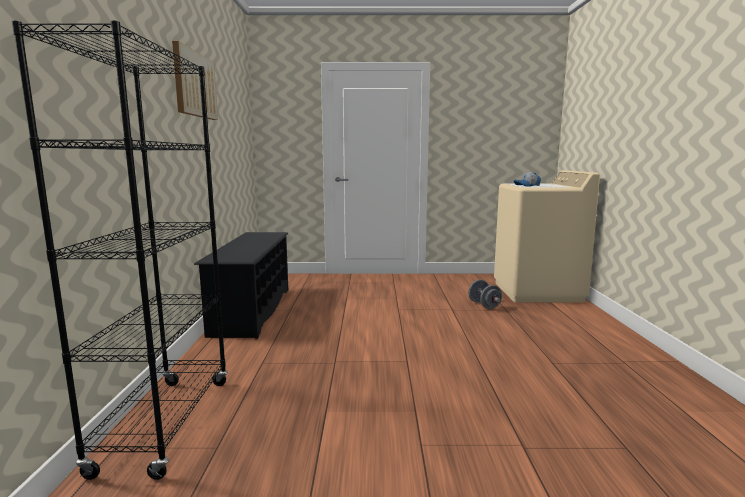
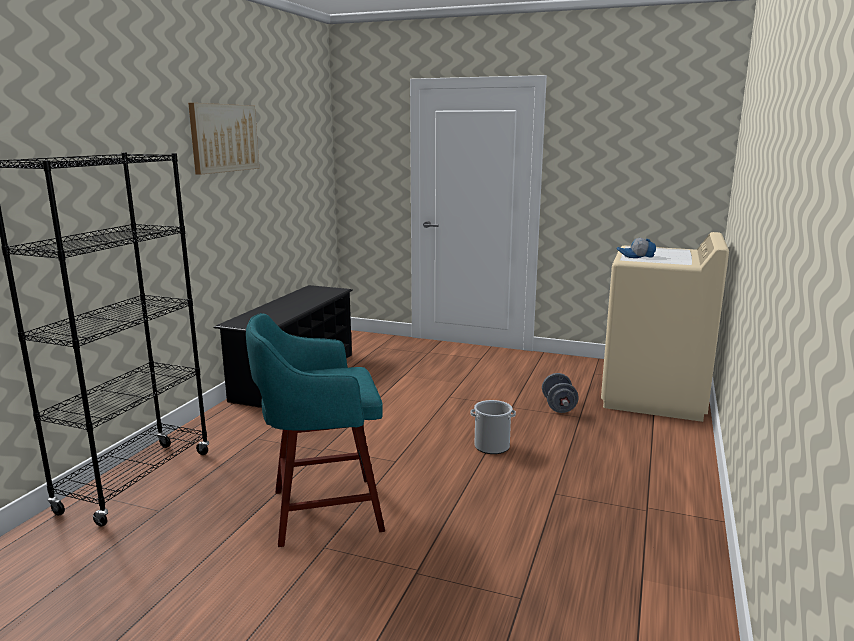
camera: 20 degrees right, 5 degrees up
none -> turquoise stool [246,313,385,547]
none -> bucket [471,400,516,454]

